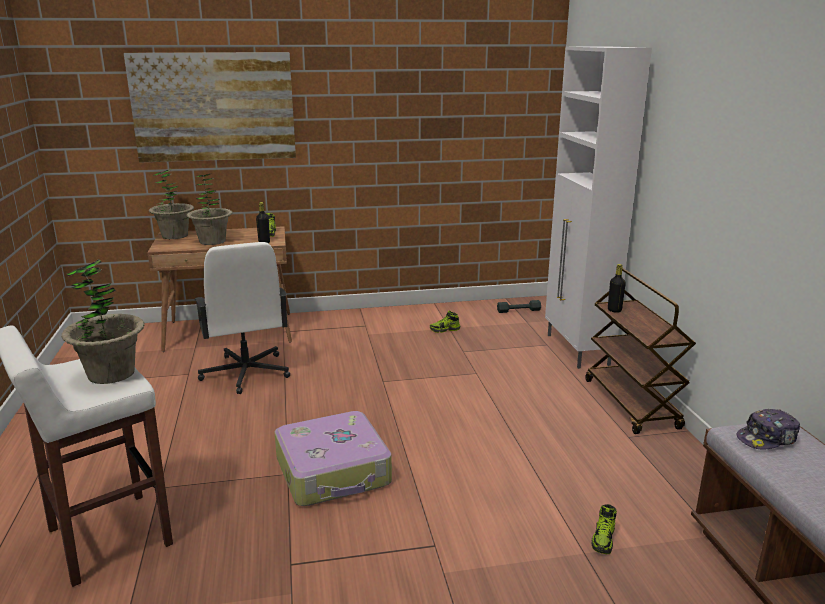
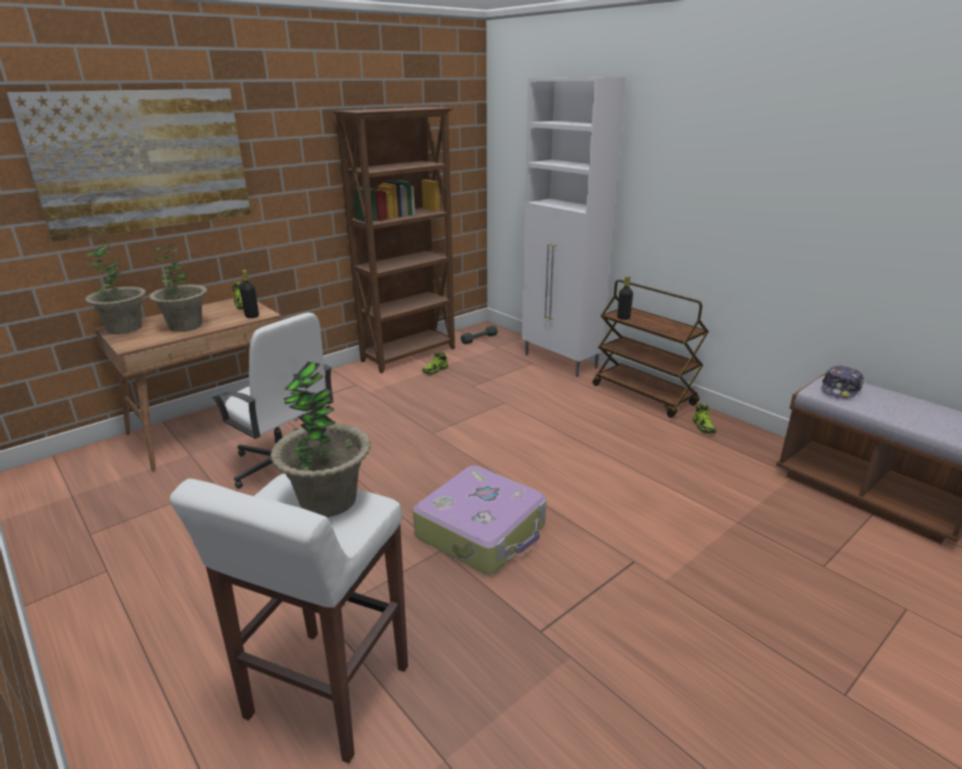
camera: 30 degrees left, 5 degrees up
shoe [592,504,617,554] -> shoe moved to [693,403,716,434]
none -> brown bookcase [332,107,455,373]

